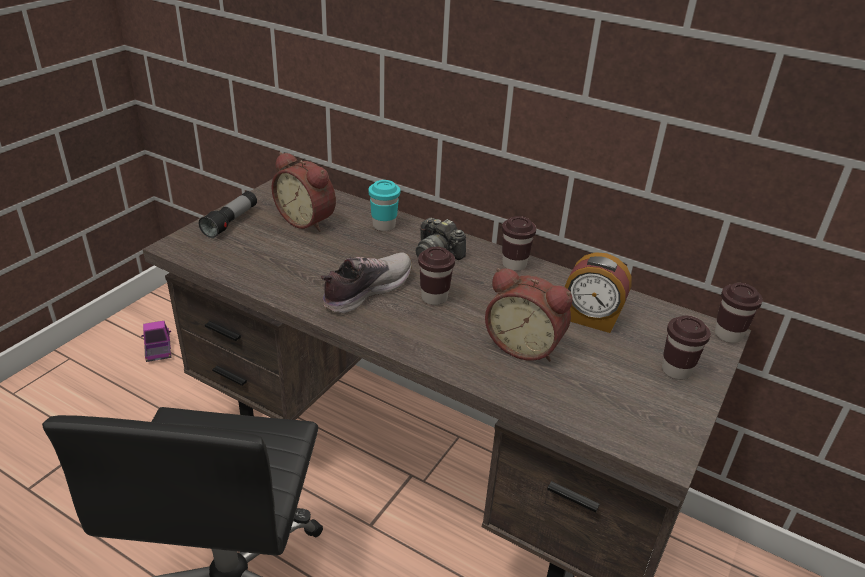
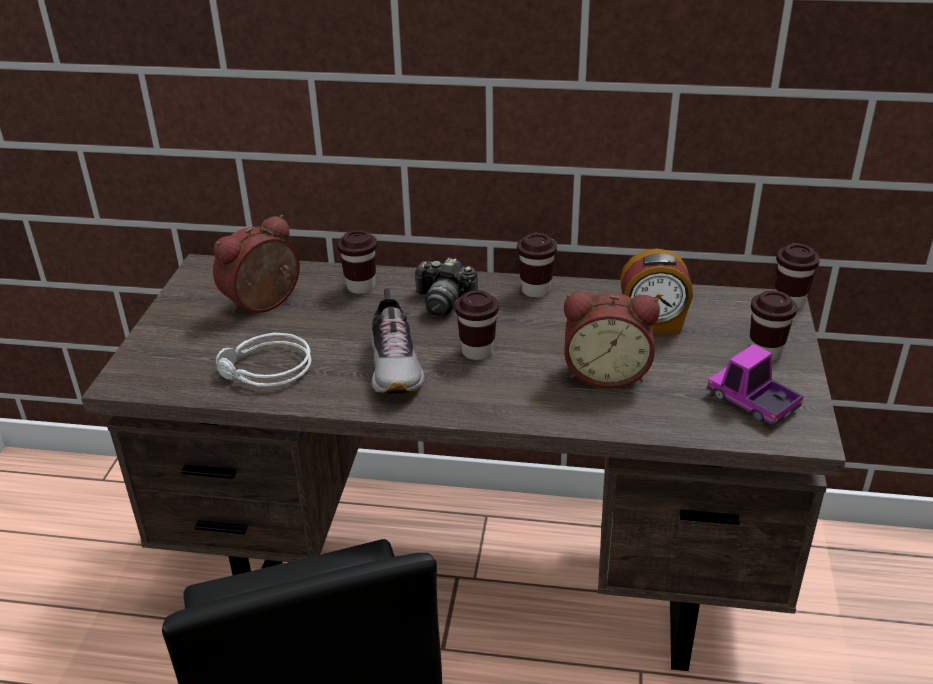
camera: 20 degrees left, 0 degrees up
toy truck [141,321,171,362] -> toy truck moved to [707,344,803,426]
flashlight [199,191,257,238] -> none
alarm clock [272,152,336,232] -> alarm clock turned 120 degrees clockwise [213,215,300,313]
shoe [321,252,412,314] -> shoe turned 150 degrees clockwise [372,288,424,394]
turquoise cup [368,180,400,232] -> brown cup [337,230,377,294]
none -> grey headphones [216,333,312,387]

